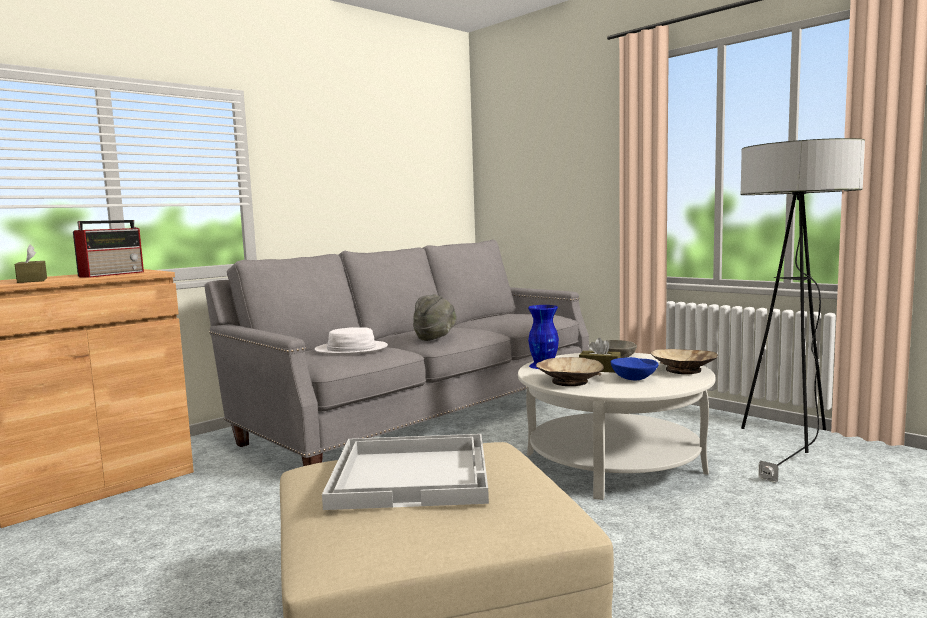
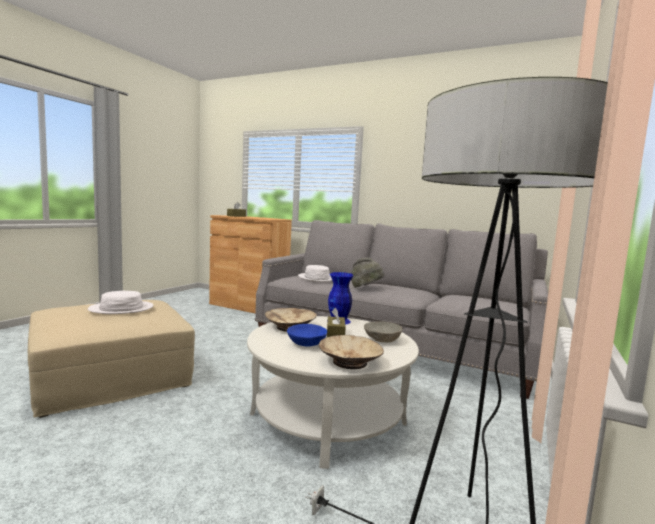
camera: 70 degrees right, 0 degrees up
radio [73,220,144,278] -> none
white tray [322,434,489,510] -> white hat [88,291,153,314]

